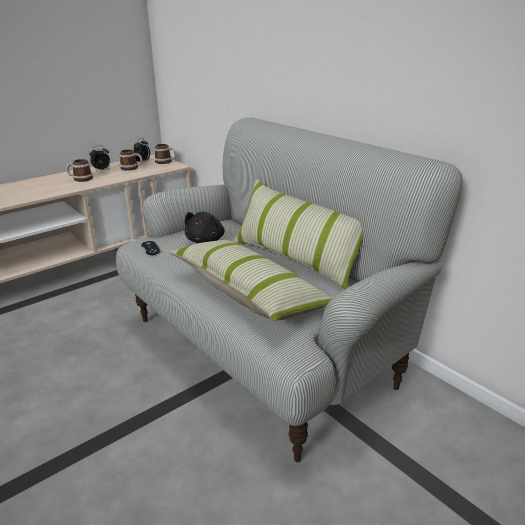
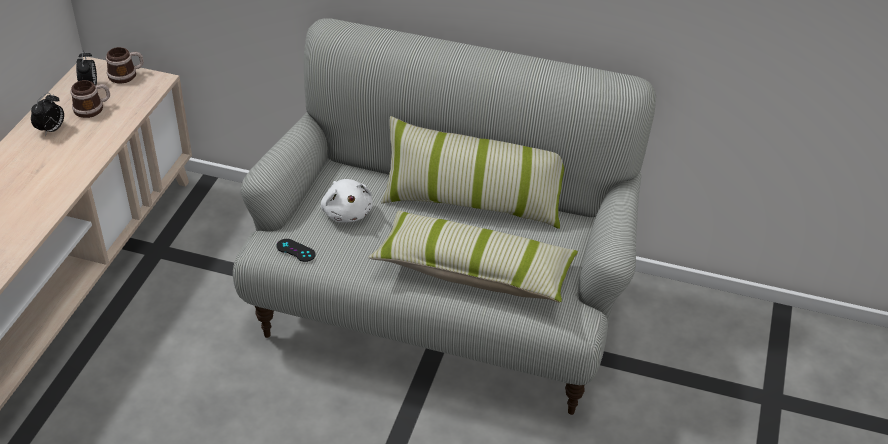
camera: 35 degrees left, 15 degrees up
mug [66,159,93,182] -> none
black plush toy [185,212,225,243] -> white plush toy [321,179,373,223]

